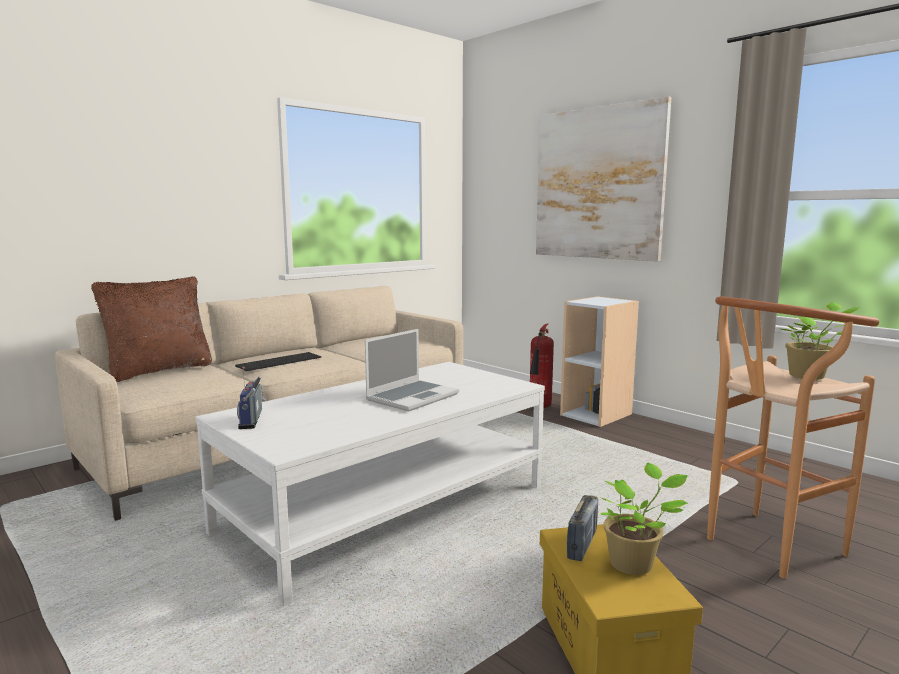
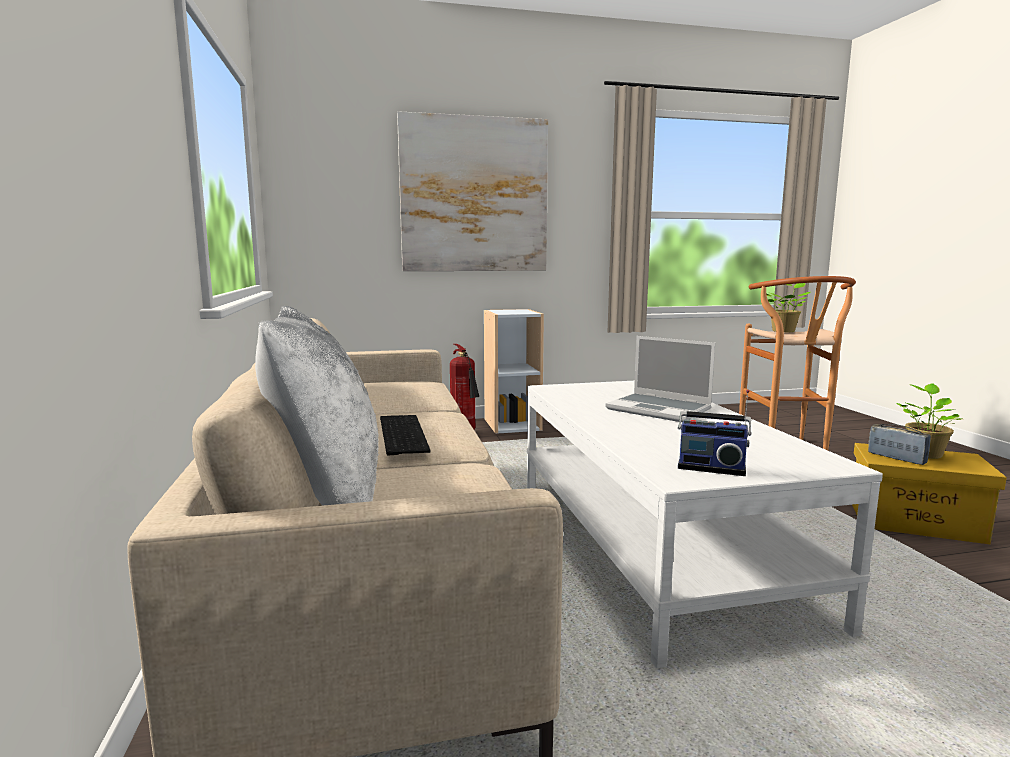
camera: 60 degrees left, 0 degrees up
brown pillow [91,276,212,382] -> white pillow [255,306,379,506]
laptop [365,329,459,411] -> laptop turned 150 degrees clockwise [605,336,715,422]

